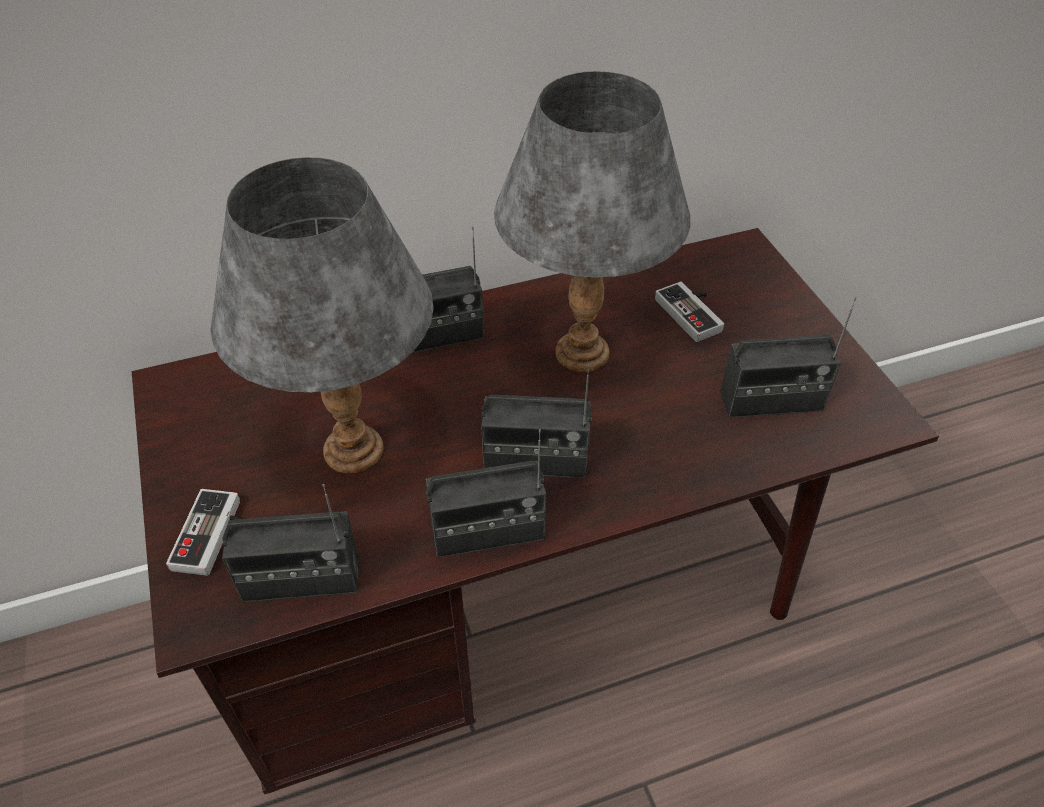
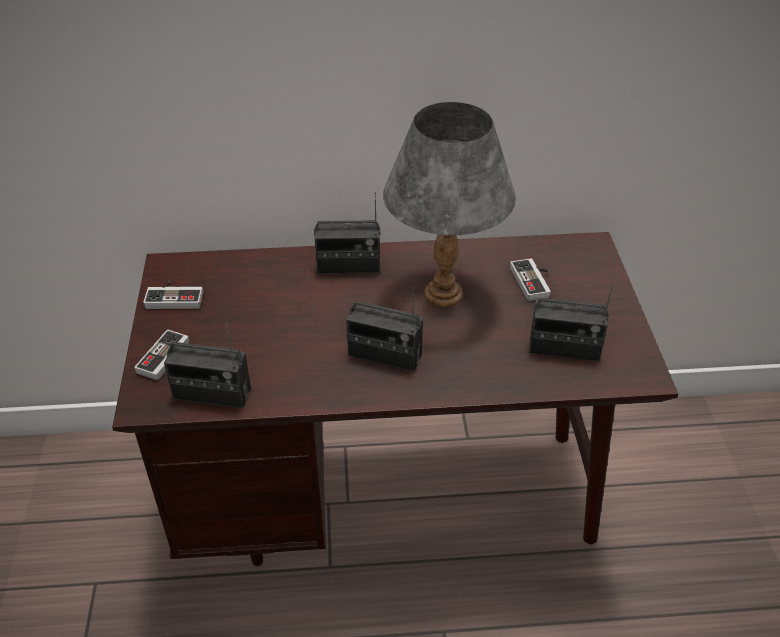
camera: 15 degrees right, 5 degrees down
grey table lamp [210,157,434,474] -> none
radio [426,429,546,558] -> none
none -> game controller [143,282,203,309]

